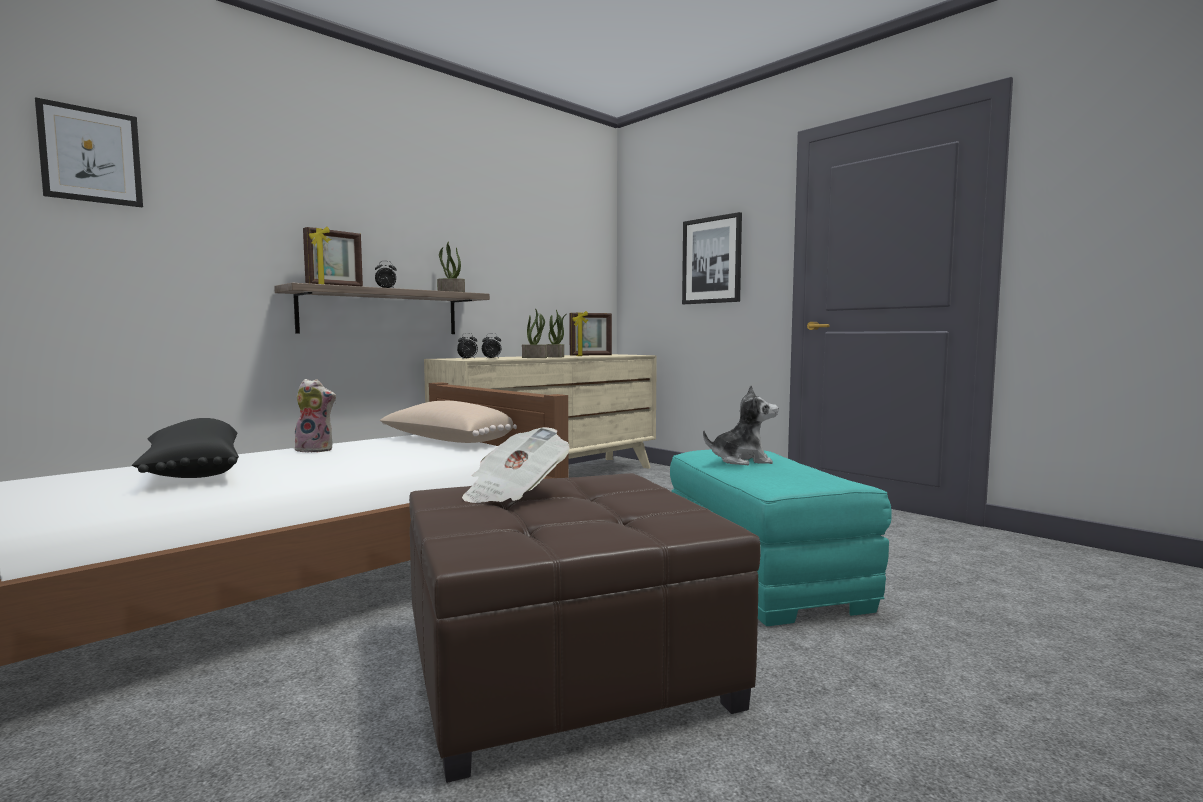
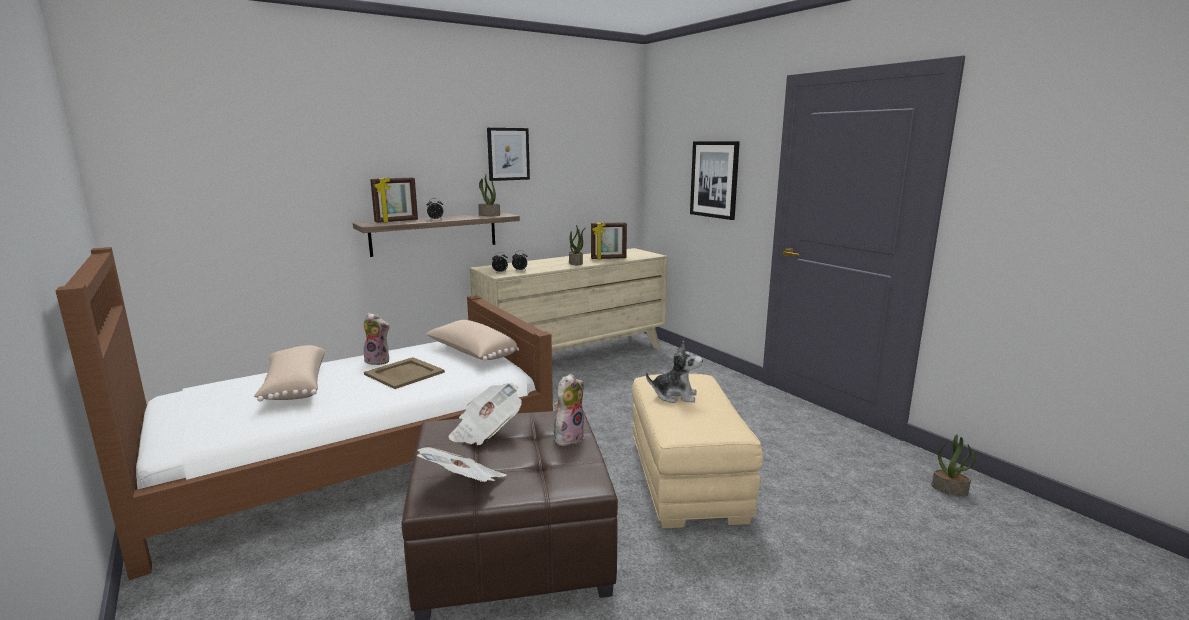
camera: 10 degrees right, 10 degrees up
picture [35,97,143,207] -> picture moved to [487,128,530,181]
black pillow [132,418,239,478] -> beige pillow [254,345,325,402]
potted plant [522,308,547,358] -> potted plant moved to [932,434,976,496]
turquoise ottoman [670,449,892,626] -> beige ottoman [632,374,763,528]
none -> beige tray [364,357,445,389]
none -> newspaper [417,447,506,482]
none -> plush toy [554,374,585,446]

